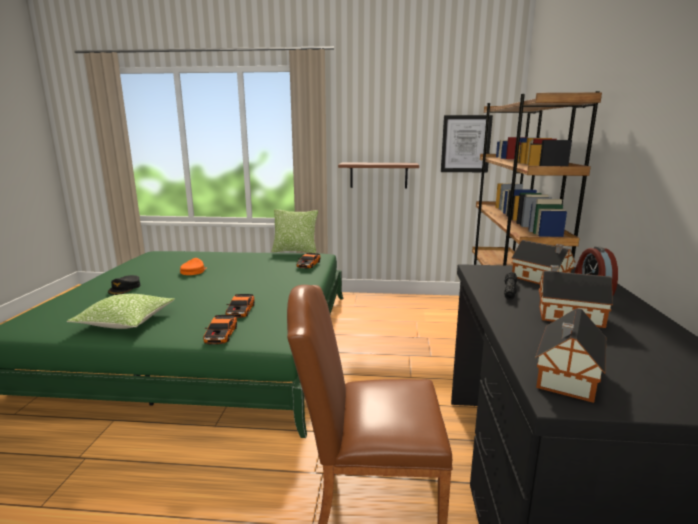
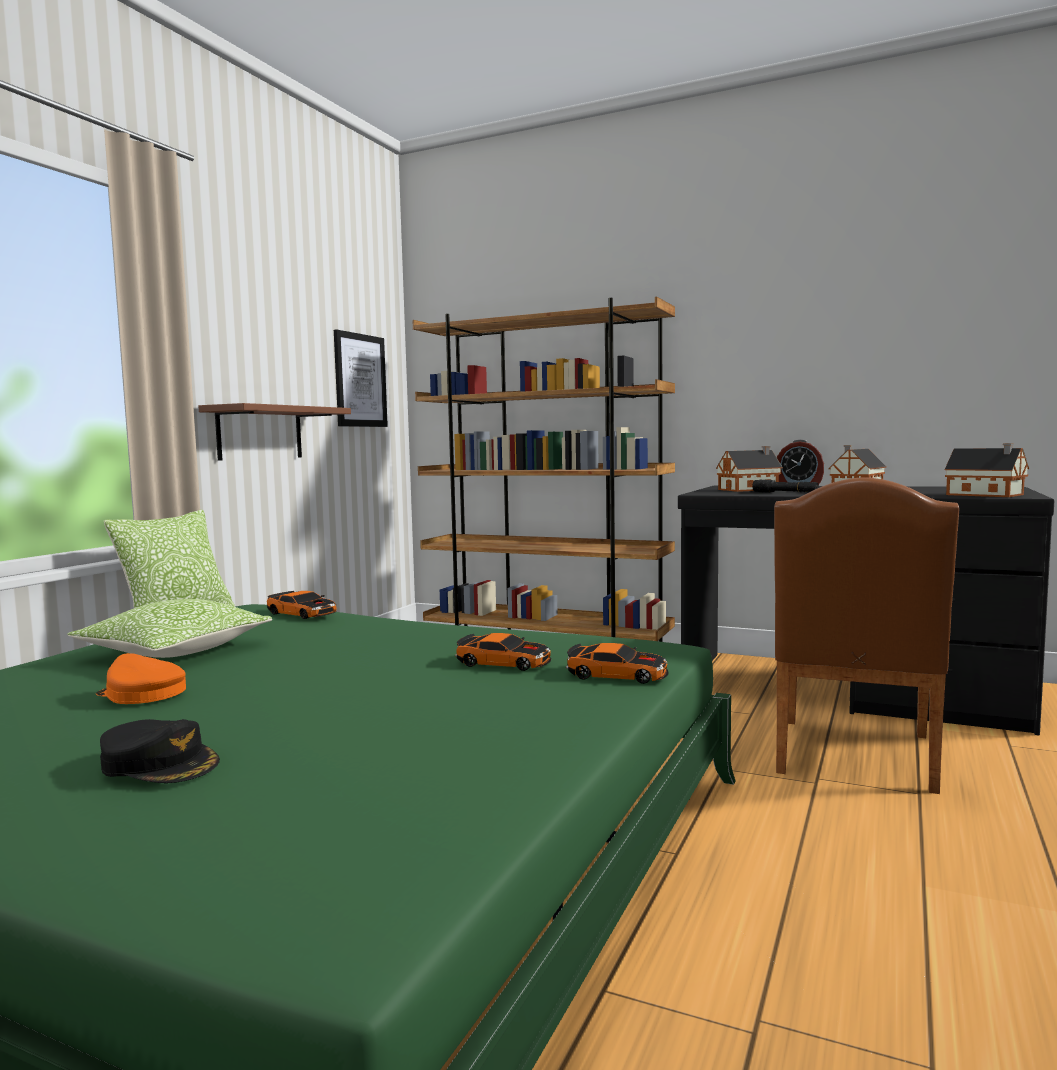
camera: 70 degrees left, 10 degrees down
pillow [67,294,175,329] -> pillow moved to [67,599,272,658]

